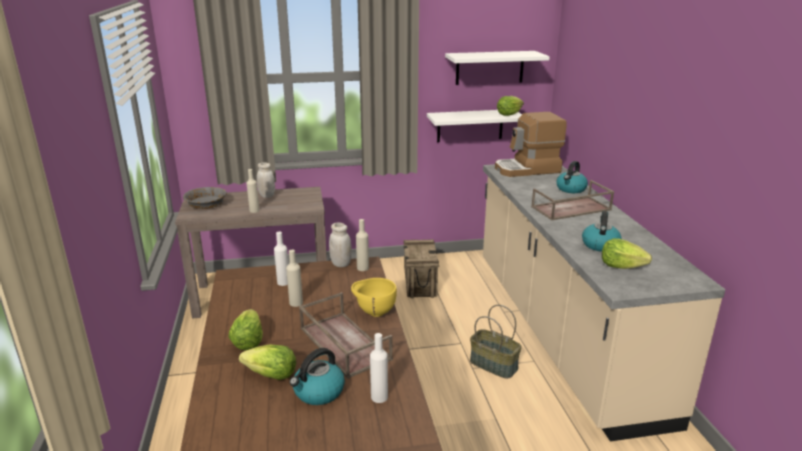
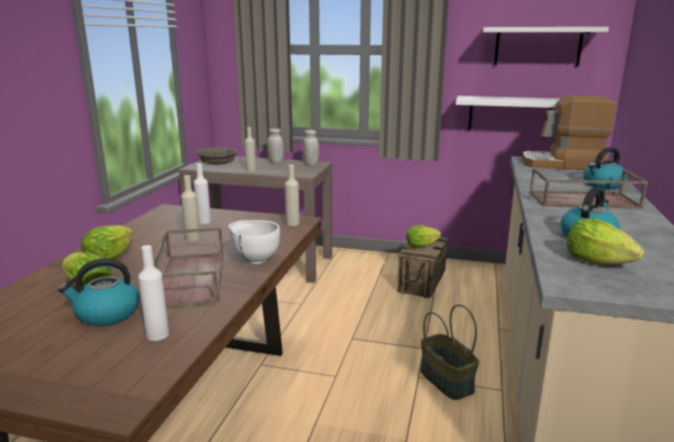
camera: 25 degrees right, 5 degrees down
white jar [329,222,352,267] -> white jar moved to [303,130,319,166]
yellow bowl [351,278,397,317] -> white bowl [228,220,280,264]
lettuce [497,96,524,116] -> lettuce moved to [406,225,441,247]

